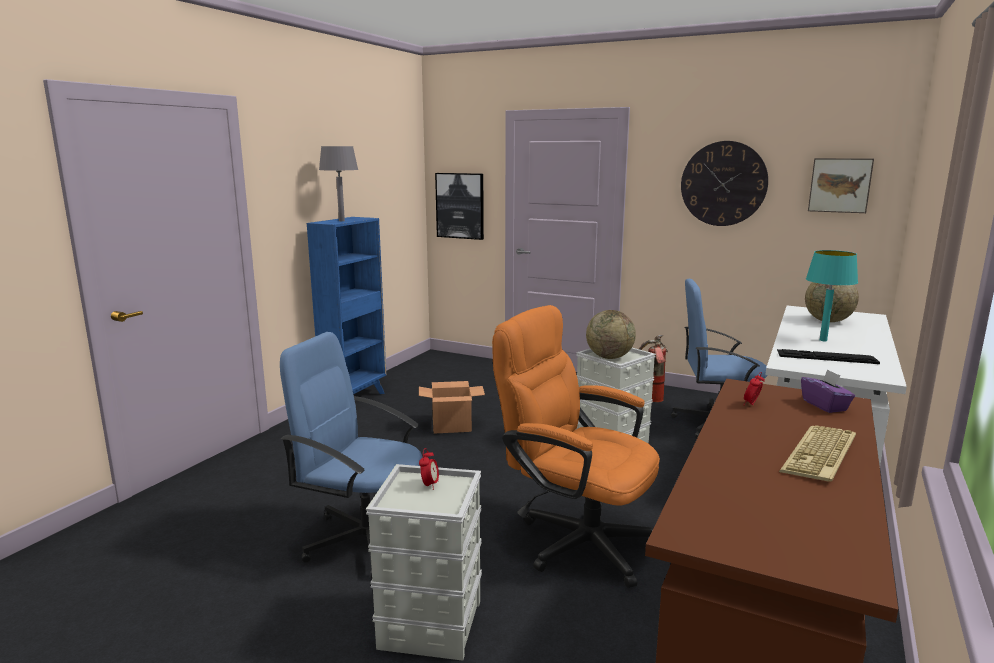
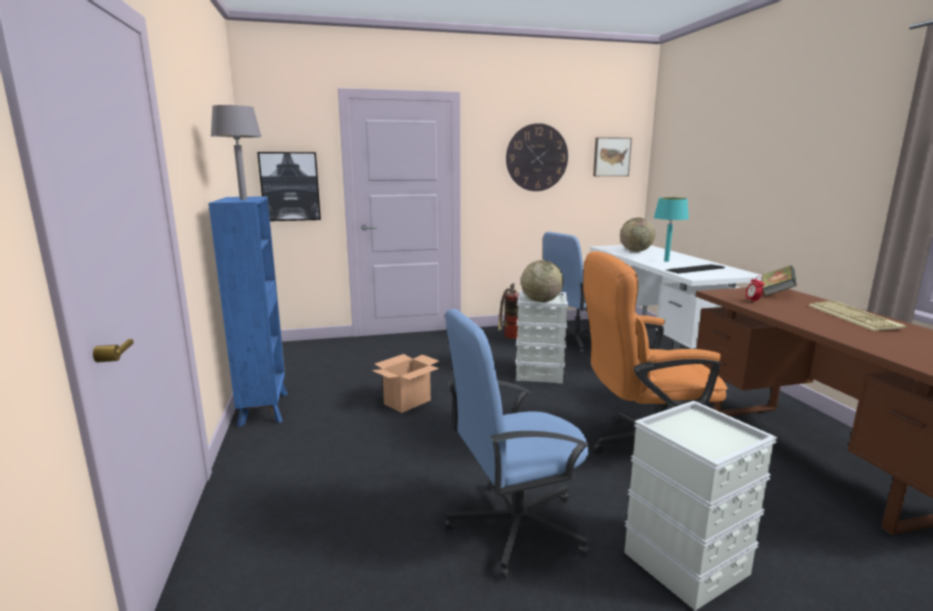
camera: 40 degrees left, 0 degrees up
alarm clock [419,448,439,490] -> none
purple tissue box [801,369,855,413] -> book [762,266,797,296]

